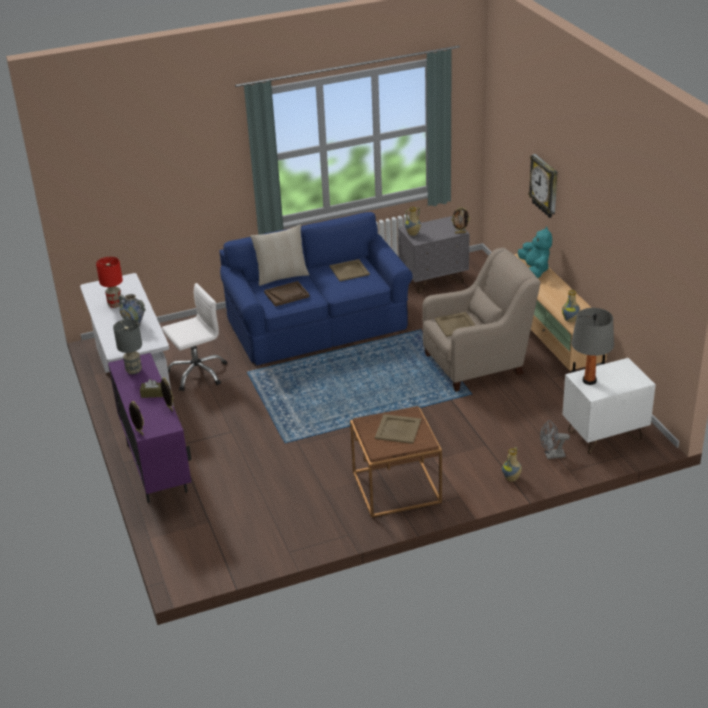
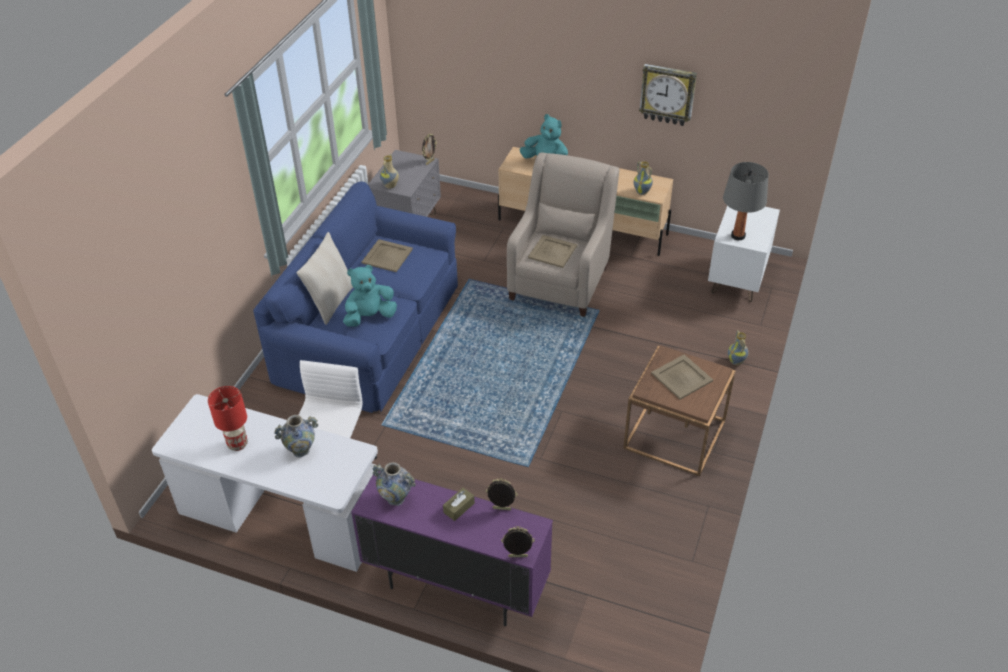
camera: 50 degrees left, 10 degrees up
grey table lamp [113,319,142,374] -> vase [372,462,416,506]
brown tray [264,281,309,307] -> turquoise plush toy [343,265,397,327]
wall clock [528,154,557,218] -> wall clock moved to [639,64,697,126]
grey fan [540,420,570,459] -> none

